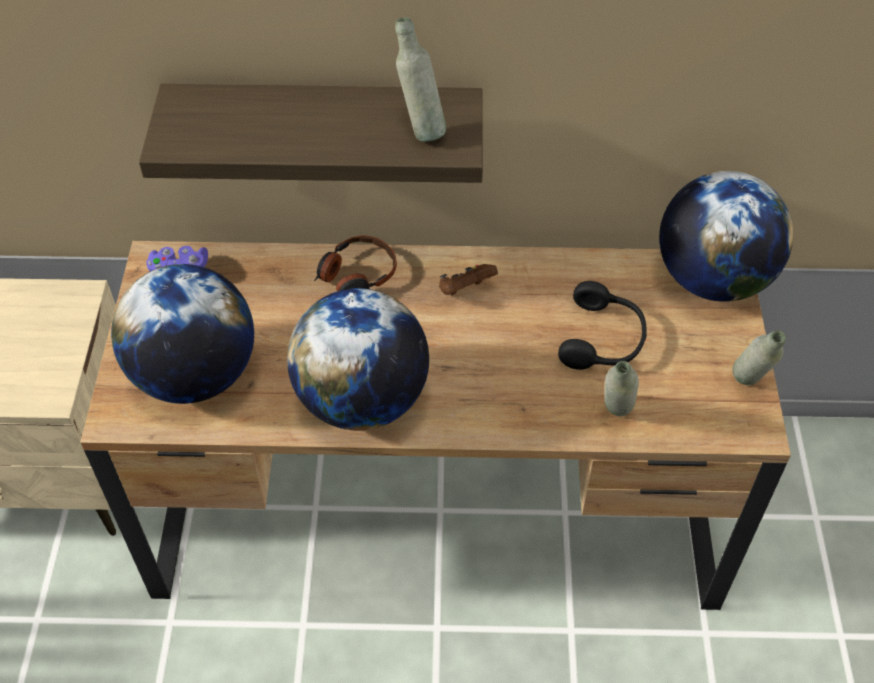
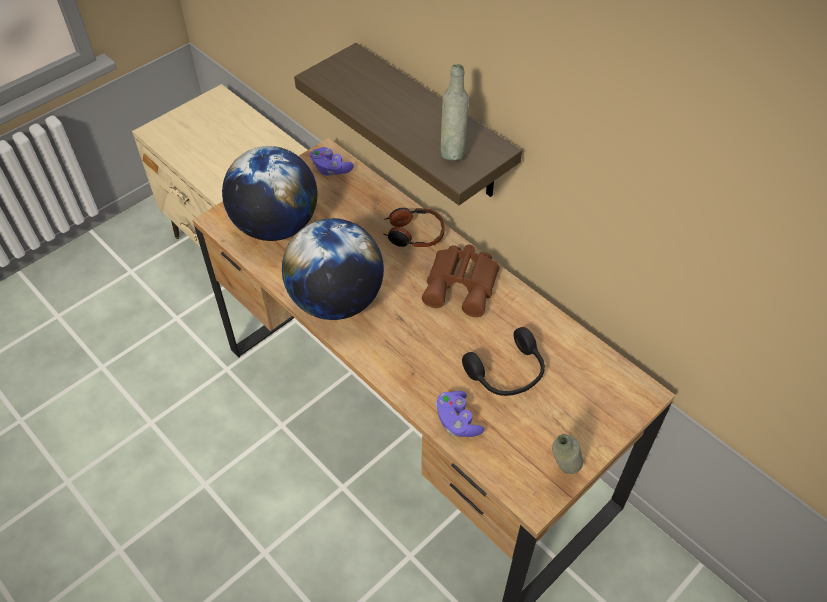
camera: 45 degrees right, 0 degrees up
brown game controller [439,264,498,295] -> brown binoculars [422,244,500,317]
grey bottle [604,361,639,416] -> purple game controller [436,391,484,437]
globe [659,171,793,302] -> none

